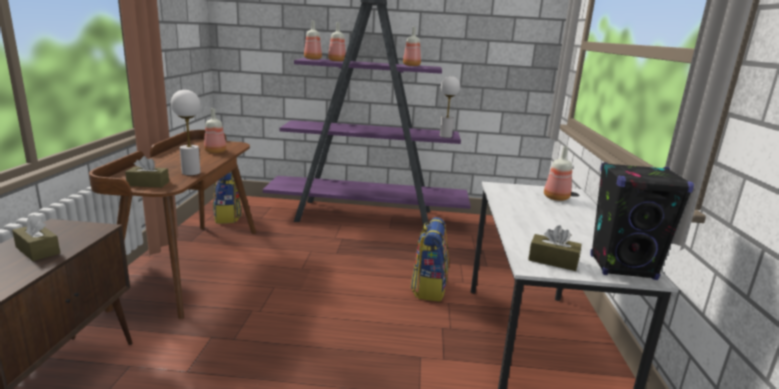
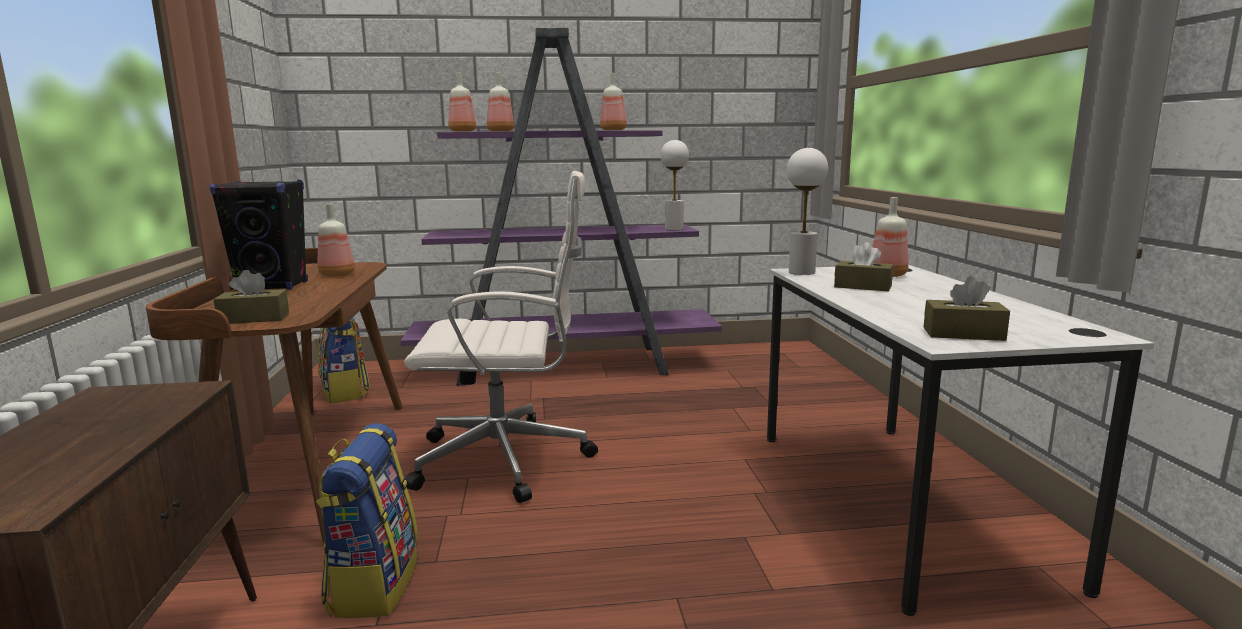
camera: 10 degrees left, 5 degrees down
brown tissue box [12,214,60,261] -> brown tissue box moved to [834,242,893,291]
white table lamp [171,90,201,175] -> white table lamp moved to [787,148,828,275]
backpack [410,217,449,302] -> backpack moved to [316,423,418,618]
black speaker [590,162,694,280] -> black speaker moved to [210,180,308,291]
none -> white office chair [404,171,598,503]

